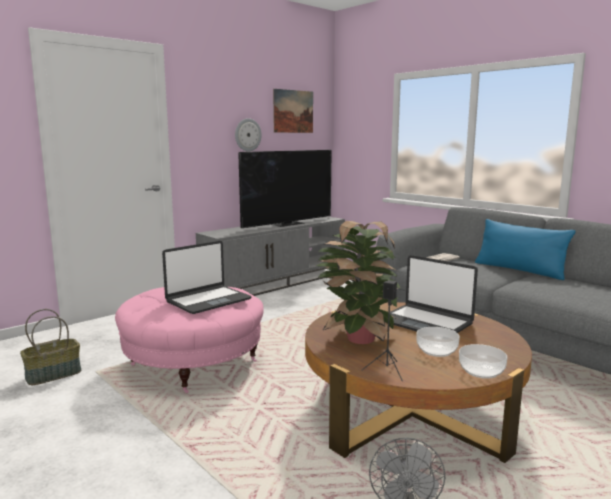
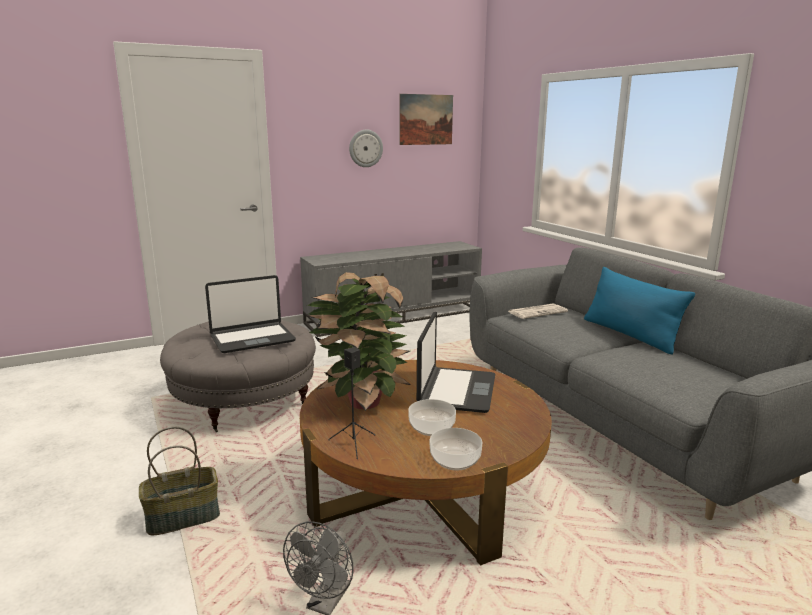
camera: 15 degrees right, 5 degrees up
basket [20,309,81,385] -> basket moved to [139,427,220,535]
pink ottoman [115,287,263,393] -> grey ottoman [160,320,316,432]
television [238,150,332,228] -> none
laptop [390,255,478,333] -> laptop turned 135 degrees counterclockwise [416,312,495,413]

